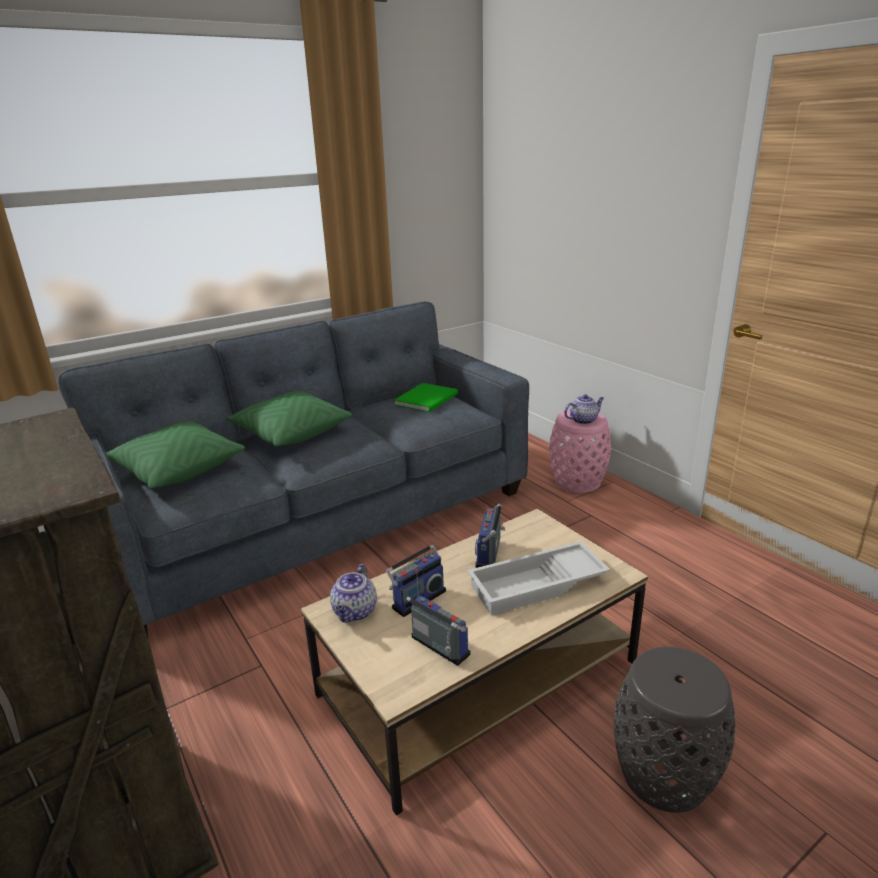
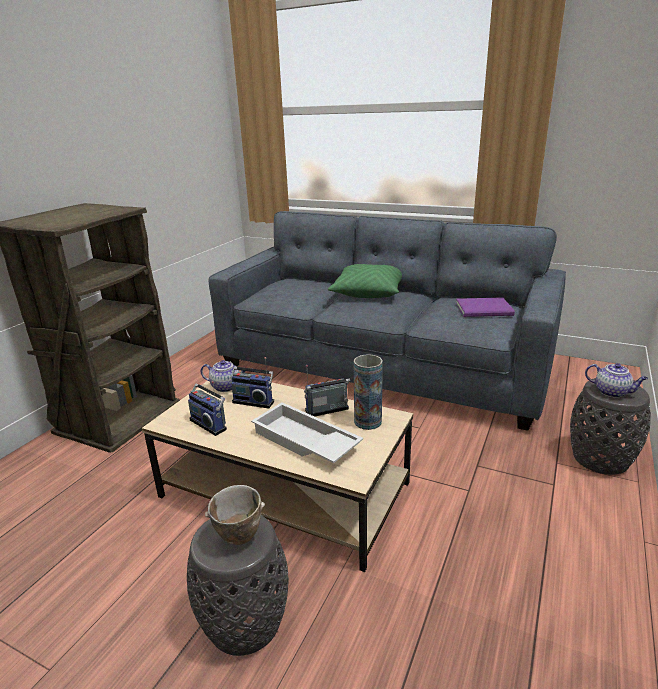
camera: 60 degrees right, 0 degrees up
green pillow [106,422,245,489] -> none
teapot [330,564,377,623] -> teapot turned 150 degrees counterclockwise [200,360,245,392]
green book [394,383,458,412] -> purple book [456,297,515,317]
radio [406,569,470,666] -> radio turned 120 degrees clockwise [188,381,227,436]
pink stool [549,410,611,493] -> grey stool [570,378,651,475]
none -> bowl [205,485,265,545]
none -> vase [354,354,383,430]

